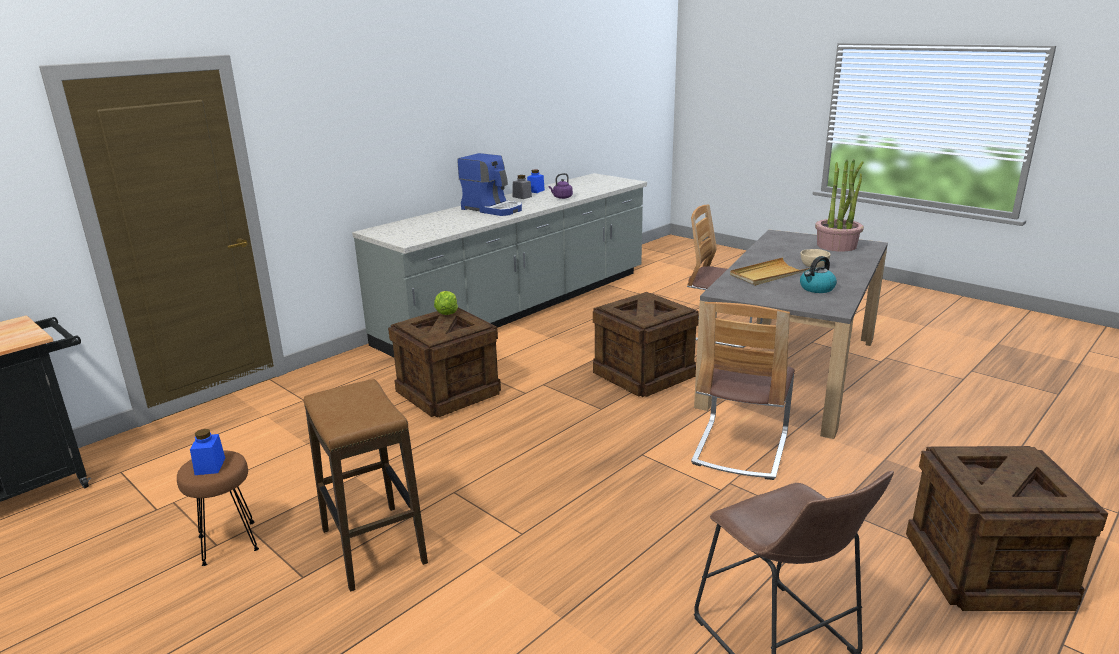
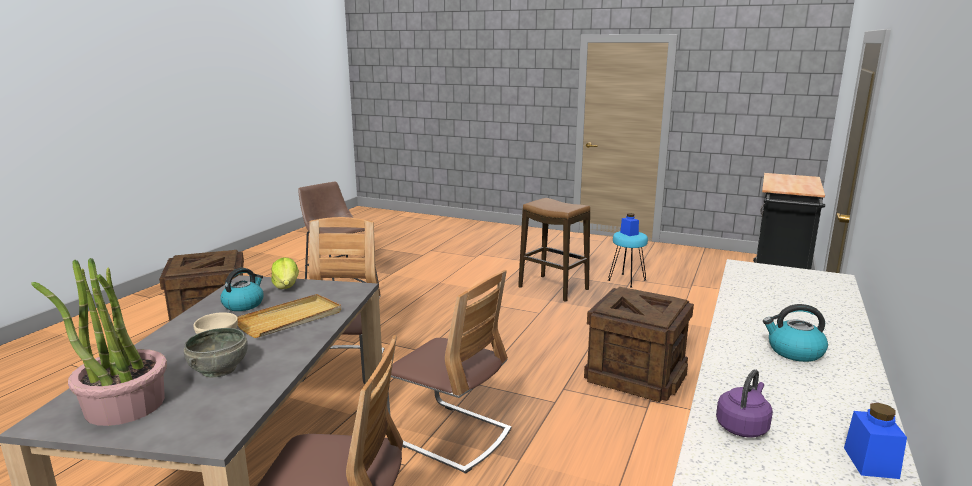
camera: 160 degrees right, 5 degrees down
brown stool [177,451,259,566] -> turquoise stool [608,231,648,287]
lettuce [434,291,458,315] -> lettuce moved to [271,258,299,289]
coffee machine [457,153,522,216] -> kettle [763,304,828,362]
grey jar [513,175,532,199] -> none
crate [593,292,699,397] -> chair [387,270,511,474]
none -> grey bowl [184,328,248,377]

